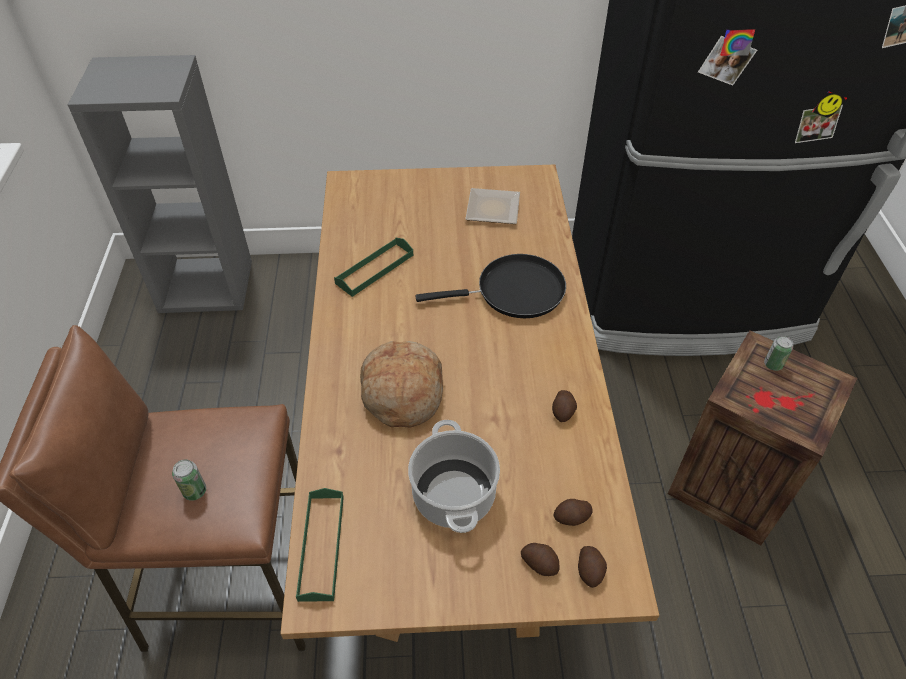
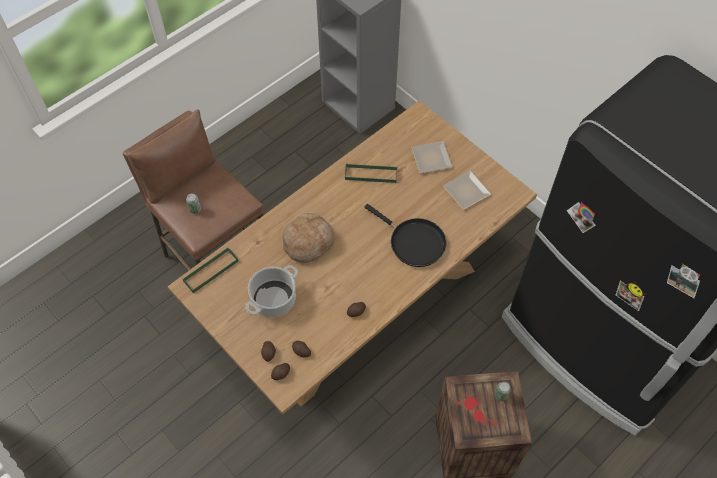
camera: 50 degrees right, 10 degrees up
none -> plate [411,141,452,173]

